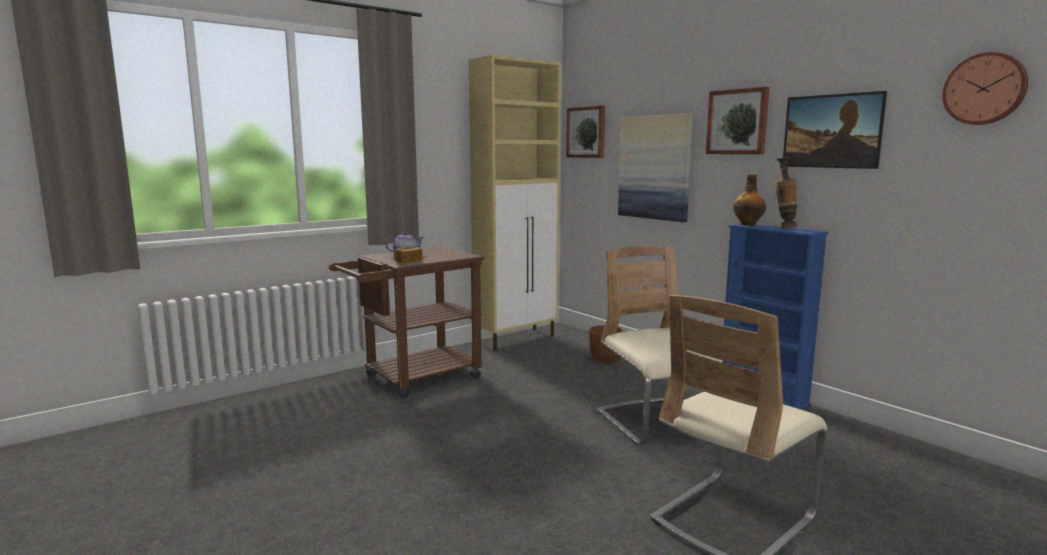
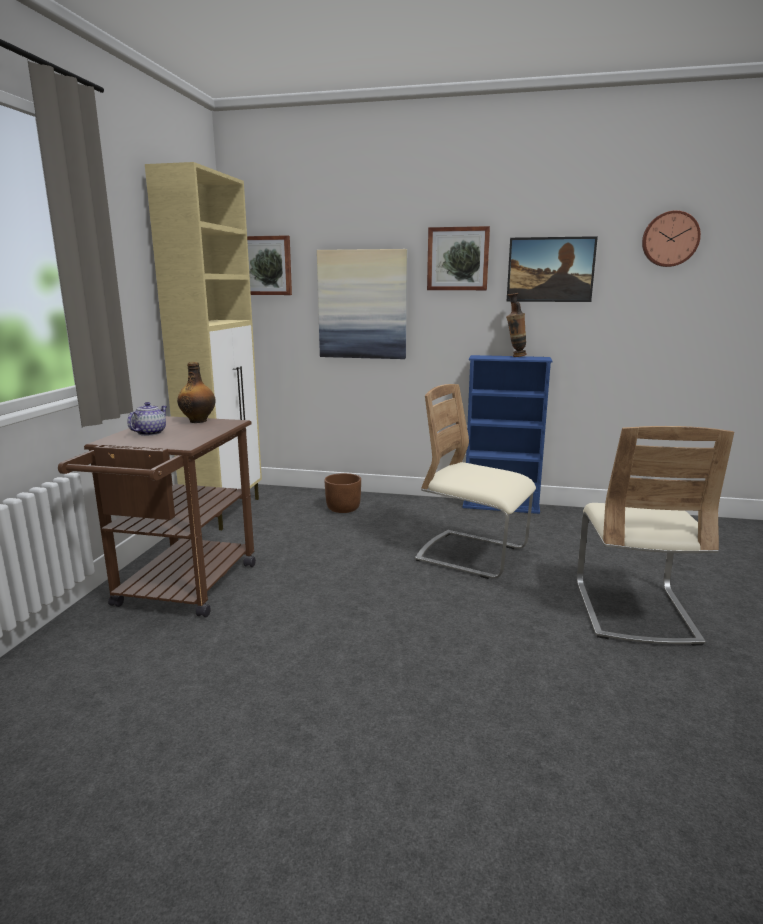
camera: 40 degrees left, 5 degrees up
bread [394,246,423,263] -> none
bottle [733,174,766,226] -> bottle moved to [177,362,216,423]

